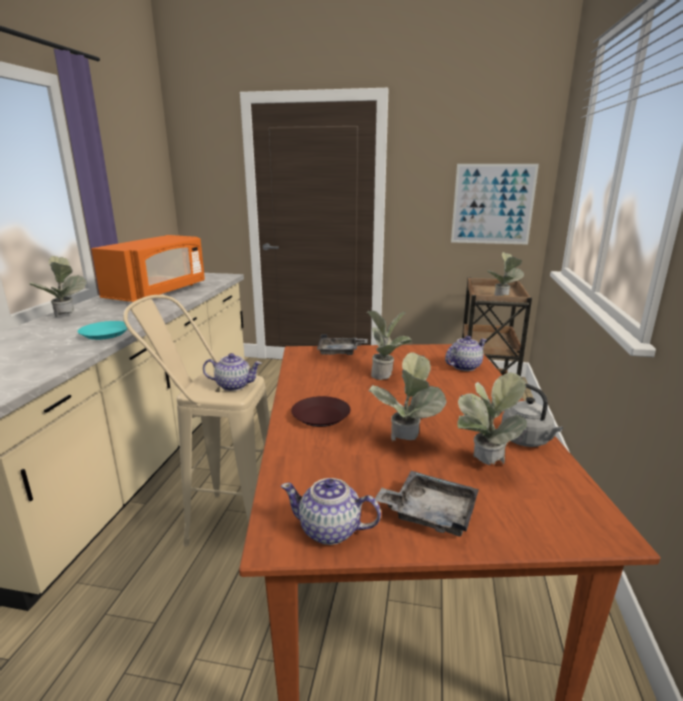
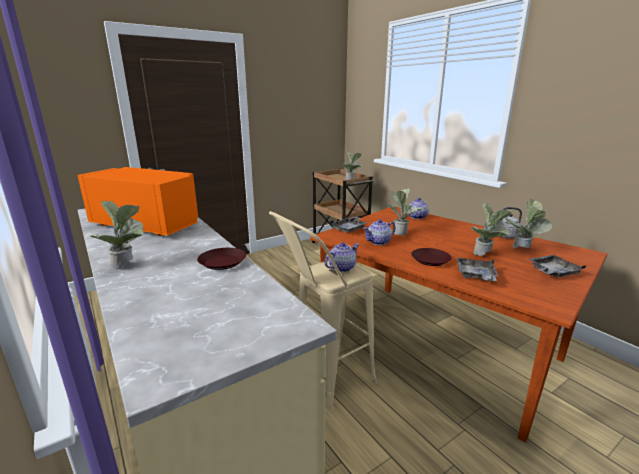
camera: 45 degrees left, 0 degrees up
turquoise plate [78,321,127,340] -> brown plate [197,248,246,270]
orange microwave [91,235,205,302] -> orange microwave turned 45 degrees counterclockwise [77,167,198,236]
teapot [281,478,381,545] -> teapot moved to [363,219,396,245]
picture [451,164,539,245] -> none
none -> grey tray [457,258,499,281]

